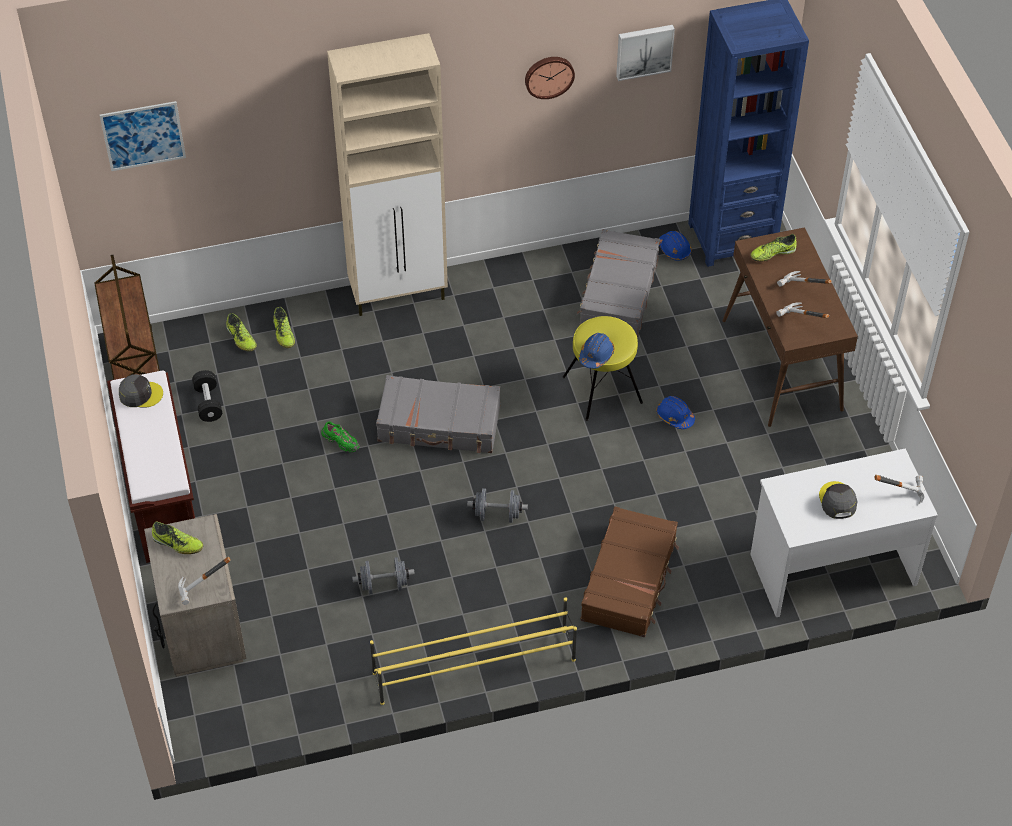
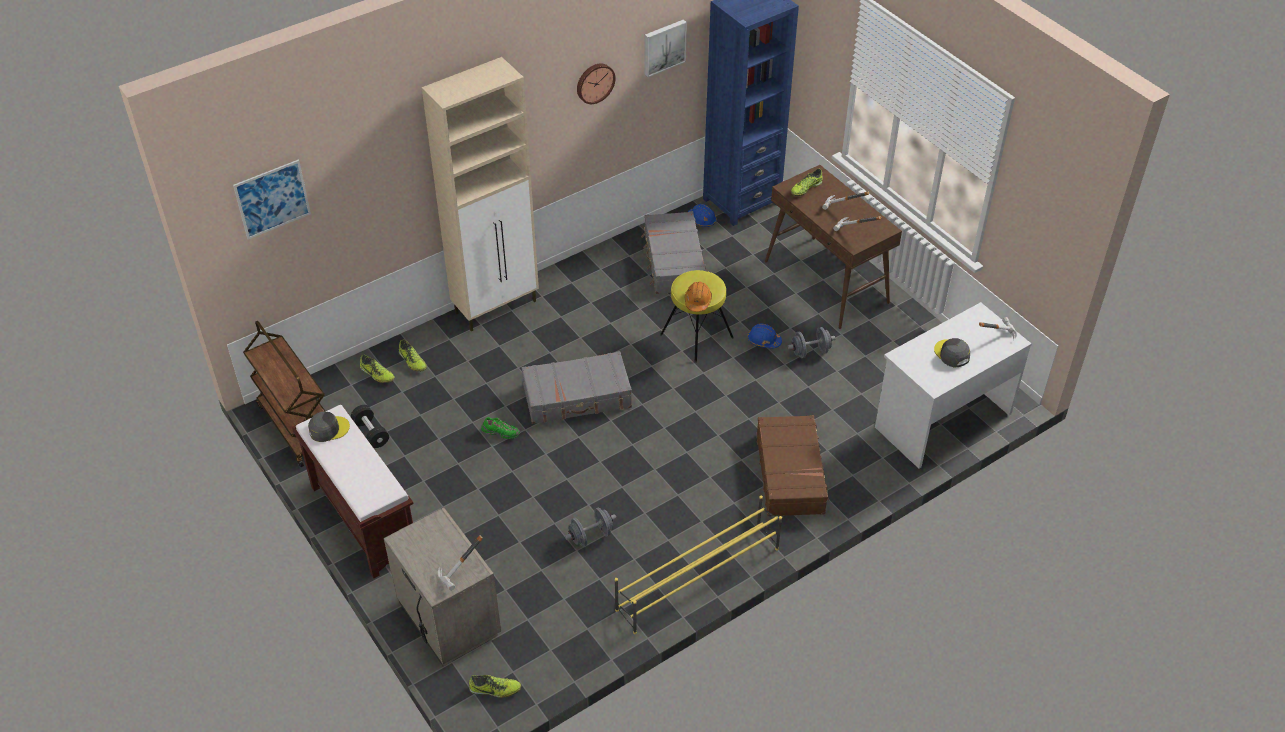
camera: 20 degrees left, 5 degrees down
shoe [152,521,204,554] -> shoe moved to [469,675,521,698]
grey dumbbell [467,488,528,523] -> grey dumbbell moved to [787,327,836,358]
blue hard hat [579,333,614,369] -> orange hard hat [685,281,712,312]

